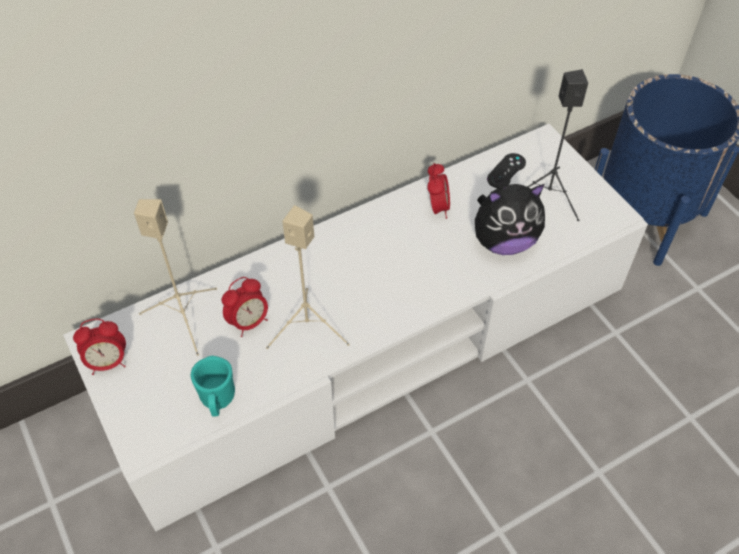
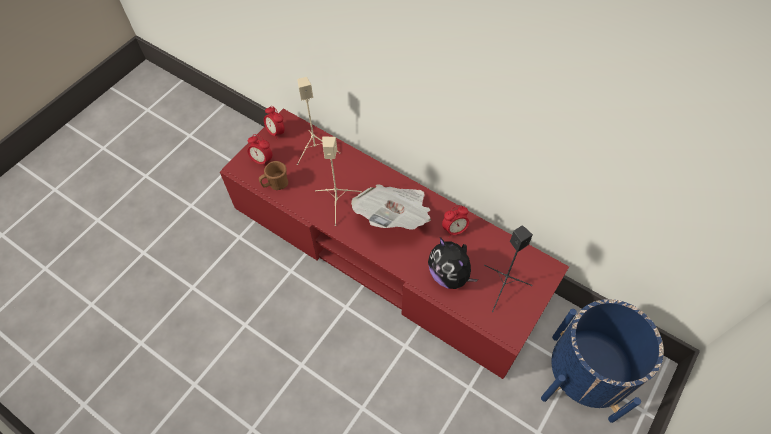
camera: 65 degrees right, 5 degrees up
white tv stand [63,124,648,532] -> red tv stand [220,109,569,379]
turquoise mug [191,356,235,417] -> brown mug [259,161,288,190]
alarm clock [221,277,268,337] -> alarm clock moved to [247,134,272,166]
black game controller [487,153,526,188] -> none
none -> newspaper [351,184,431,230]

